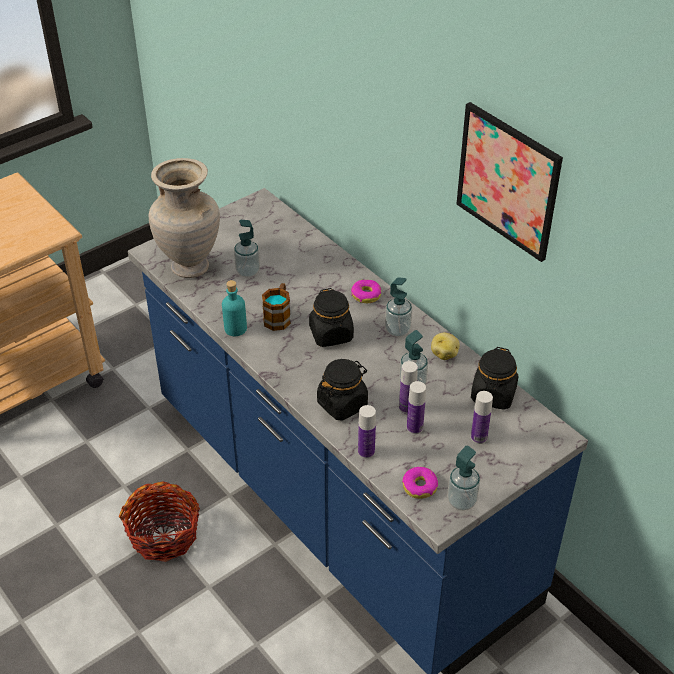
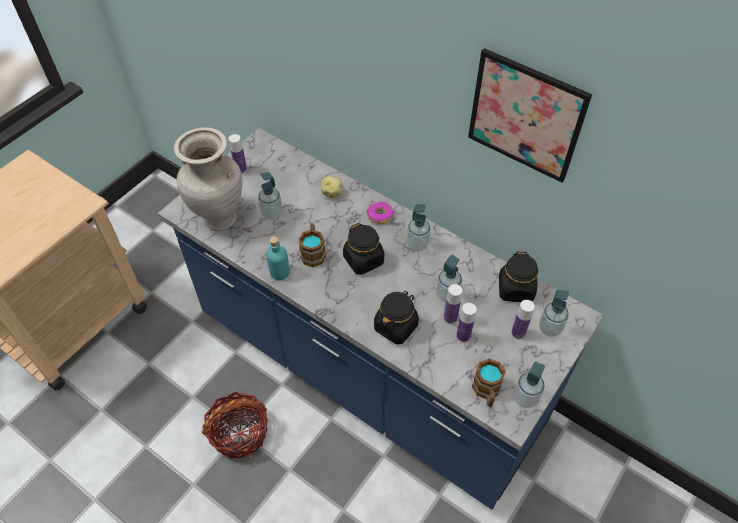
camera: 15 degrees left, 10 degrees up
bottle [358,405,376,459] -> bottle moved to [229,134,247,174]
donut [402,467,438,499] -> mug [472,359,506,407]
potato [431,333,460,360] -> potato moved to [320,176,343,198]
none -> soap dispenser [539,290,569,337]

